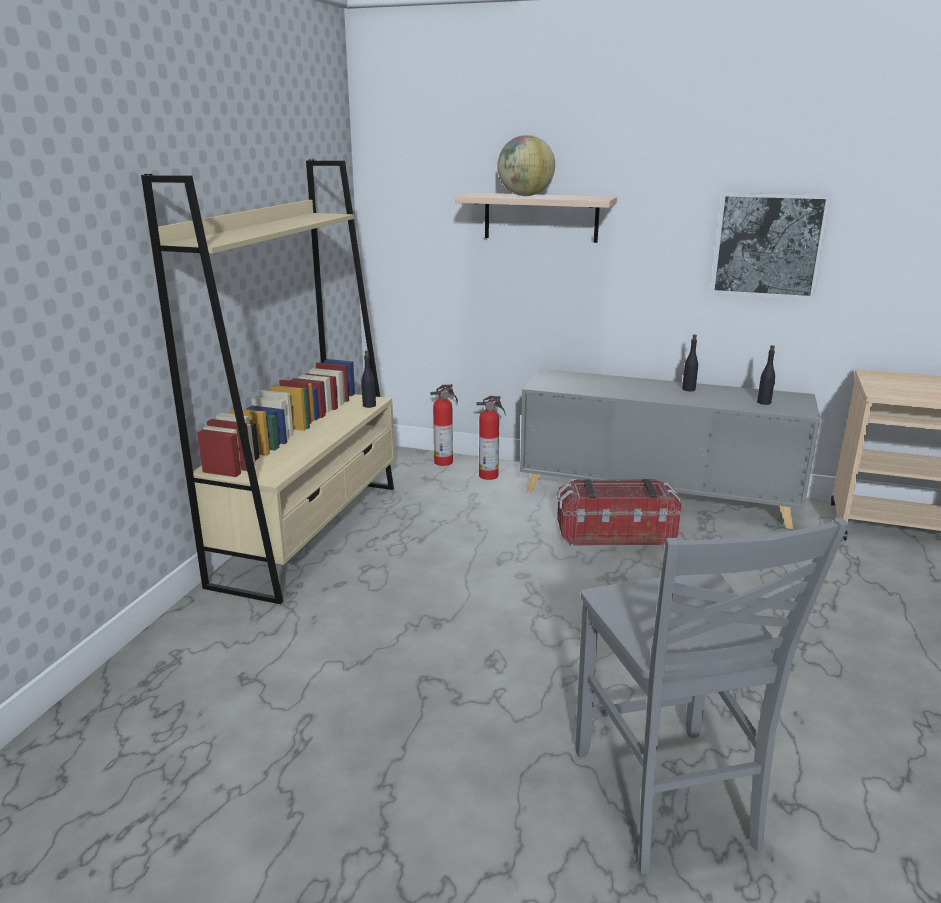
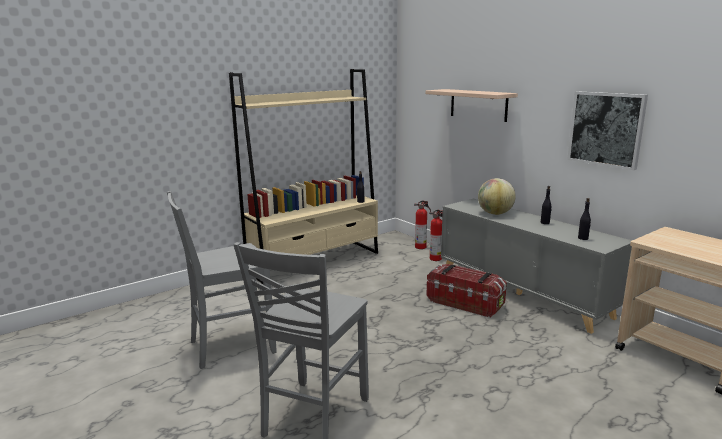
camera: 35 degrees right, 5 degrees down
globe [497,135,555,196] -> globe moved to [478,178,516,215]
none -> grey chair [167,191,277,369]

